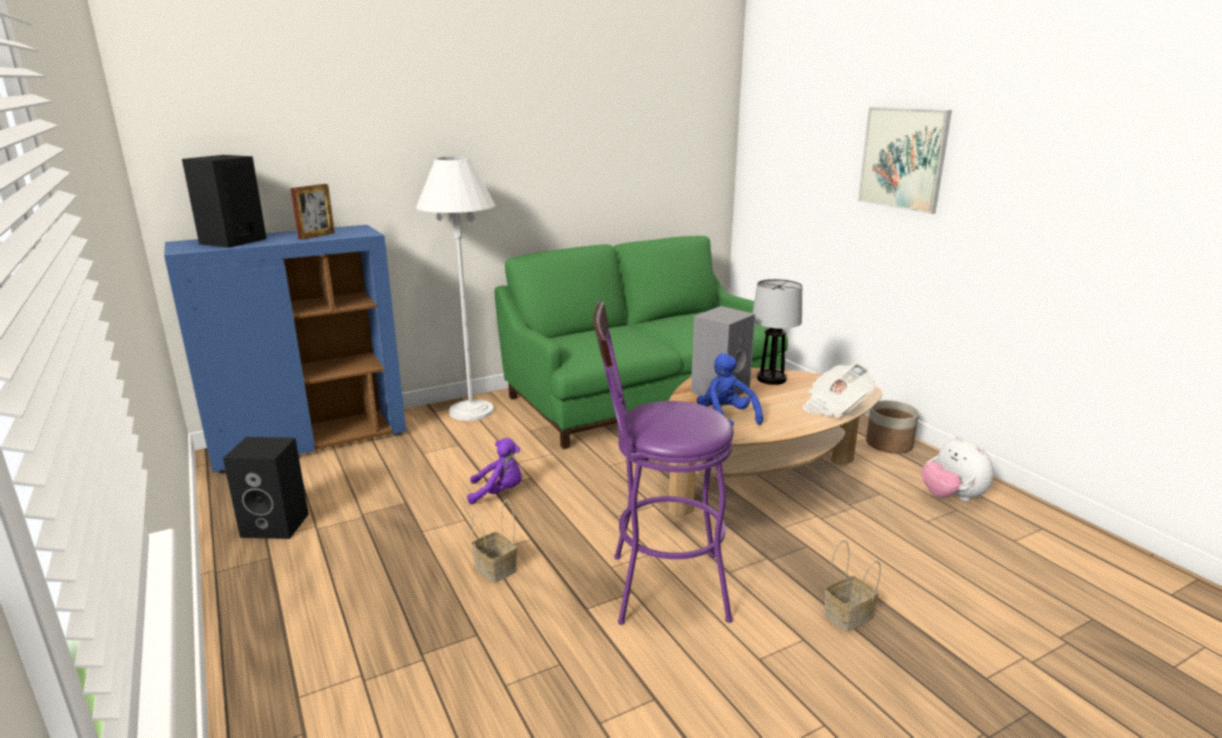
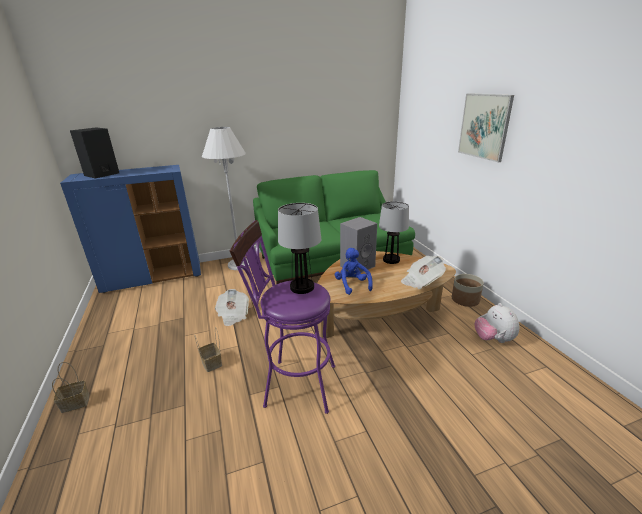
camera: 10 degrees right, 5 degrees up
black speaker [223,437,309,539] -> none
picture frame [291,184,335,240] -> none
purple plush toy [467,438,522,504] -> newspaper [215,289,249,326]
basket [824,540,881,632] -> basket moved to [52,362,89,413]
none -> table lamp [278,203,321,294]

